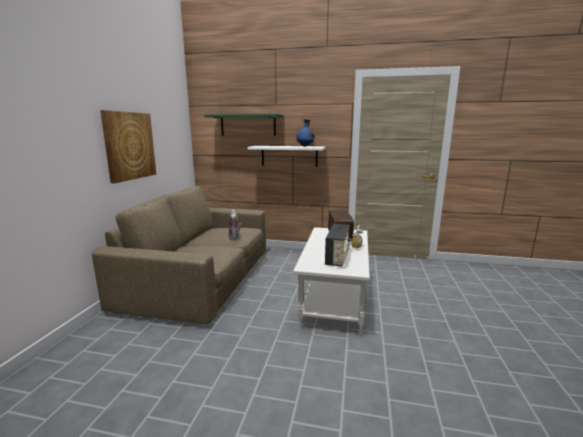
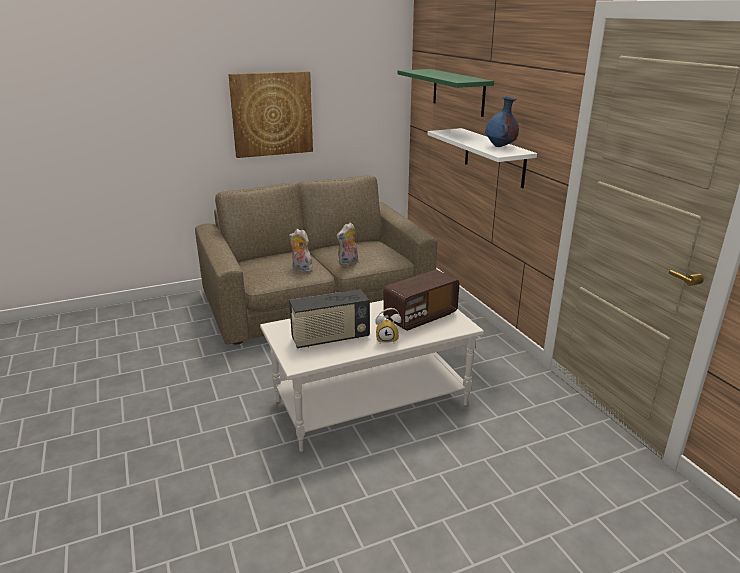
camera: 55 degrees right, 10 degrees up
none -> plush toy [289,229,313,272]

